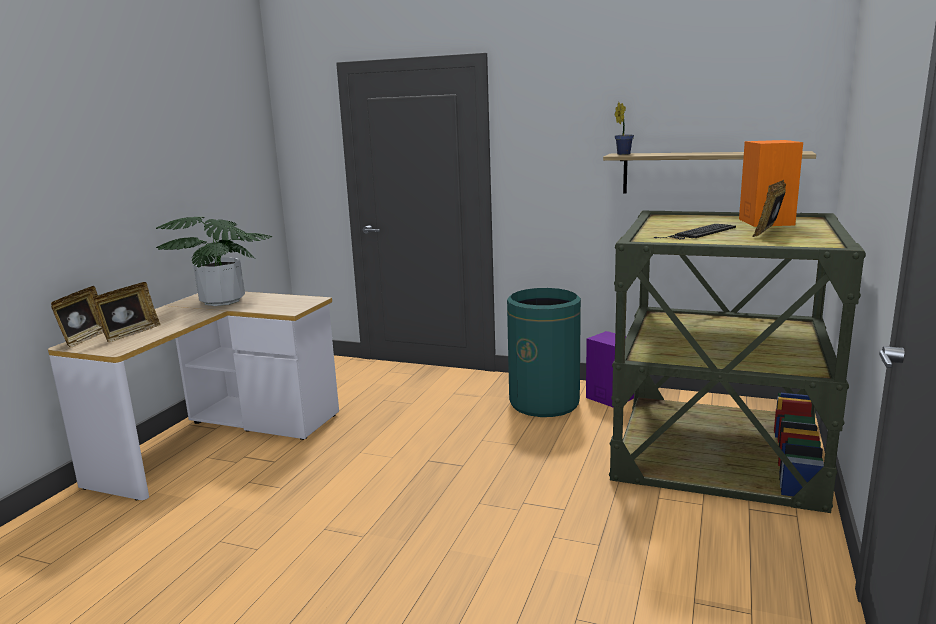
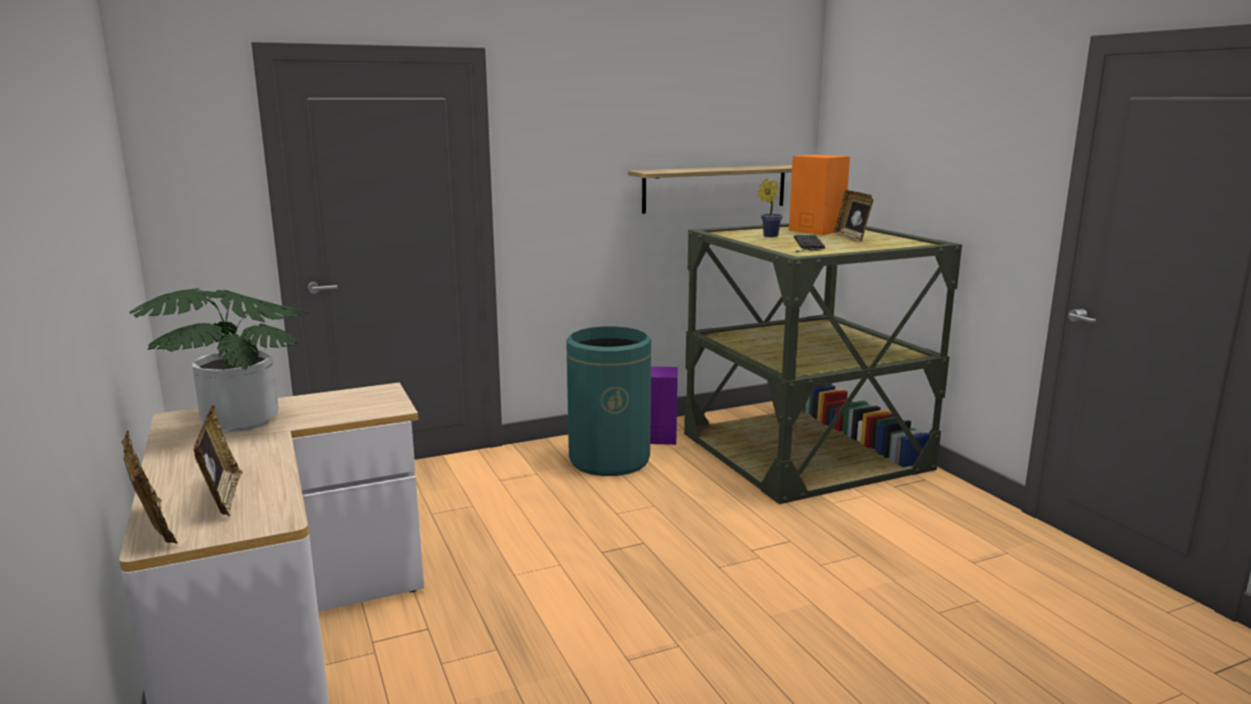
camera: 45 degrees left, 0 degrees up
potted plant [615,102,634,155] -> potted plant moved to [757,179,783,237]

